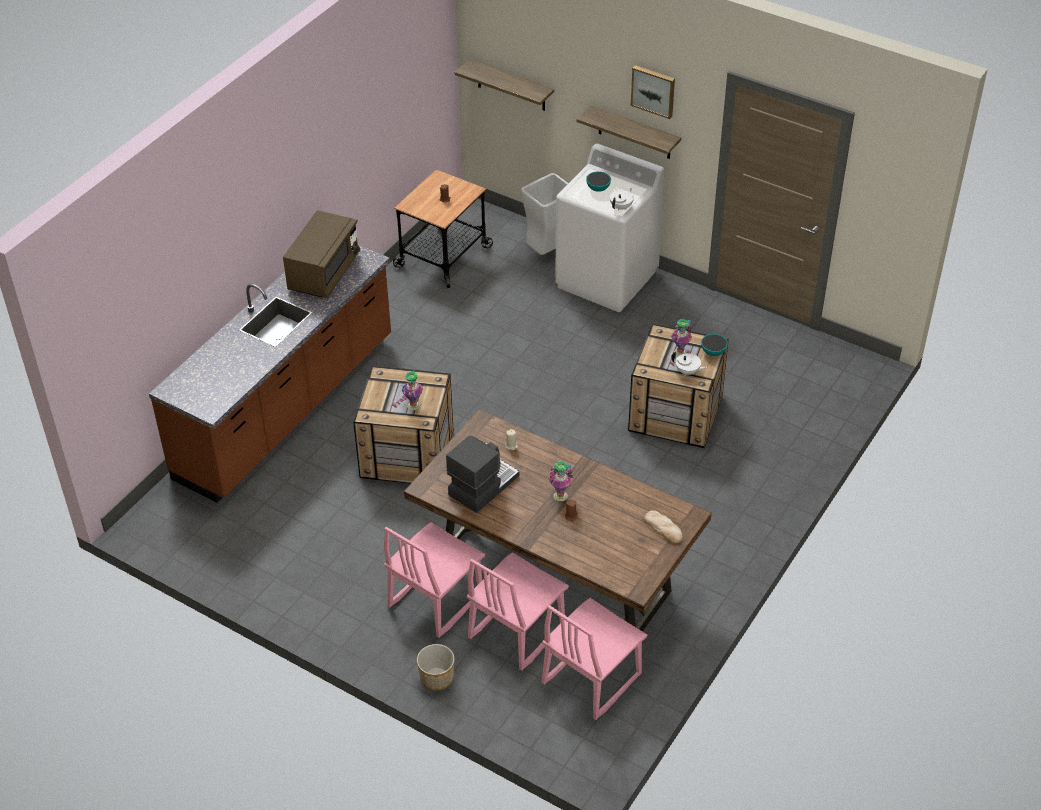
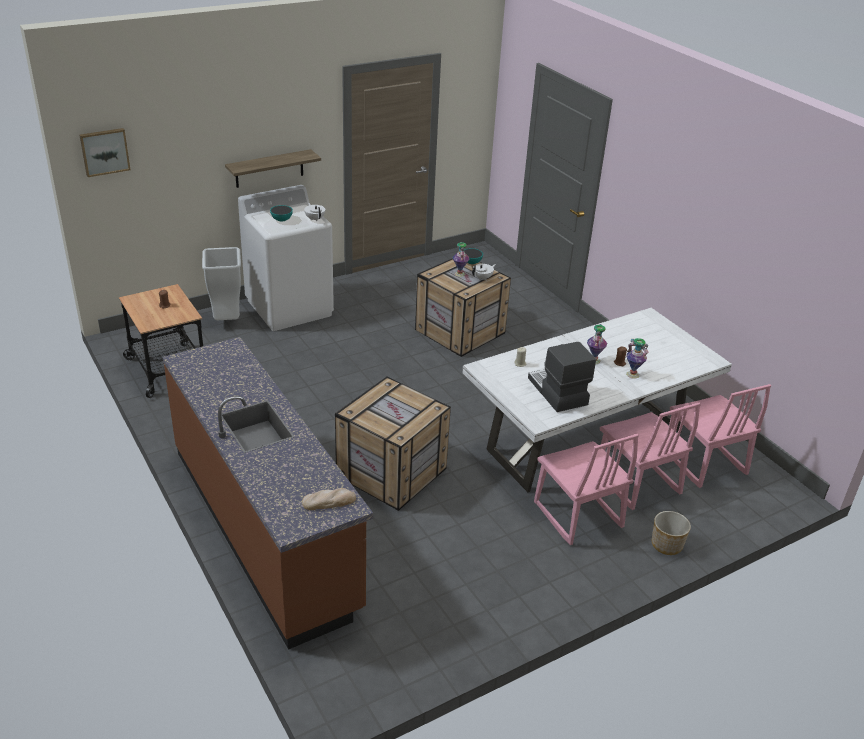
camera: 65 degrees left, 10 degrees down
brown microwave [283,210,360,298] -> none
vase [402,370,423,411] -> vase moved to [626,338,648,379]
brown dining table [404,409,712,632] -> white dining table [463,308,732,492]
shelf [454,59,554,111] -> none
picture [631,65,675,119] -> picture moved to [80,128,130,177]
bread [644,511,683,543] -> bread moved to [302,488,356,510]

